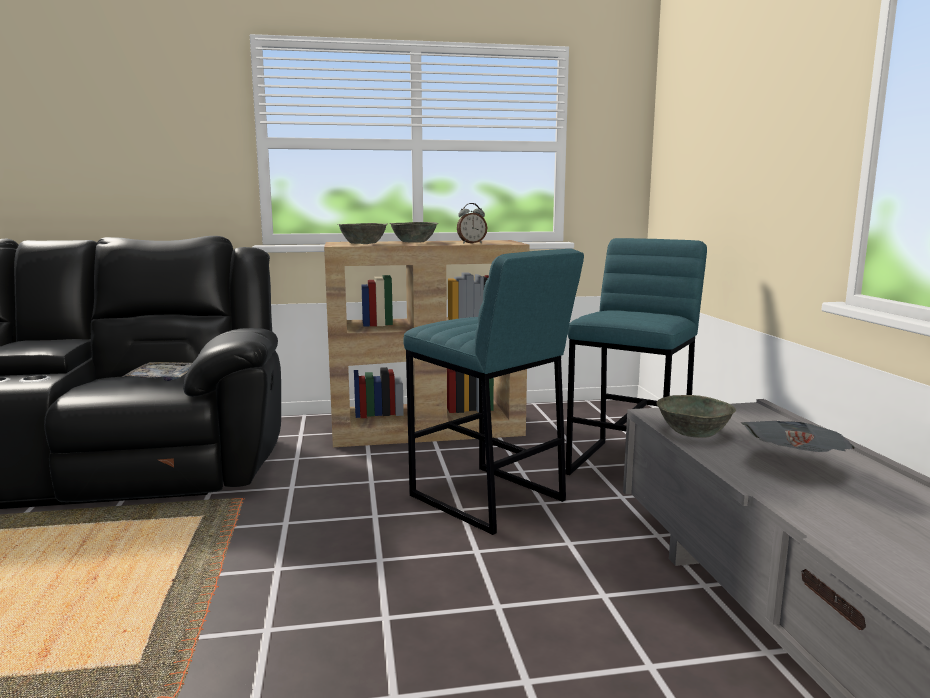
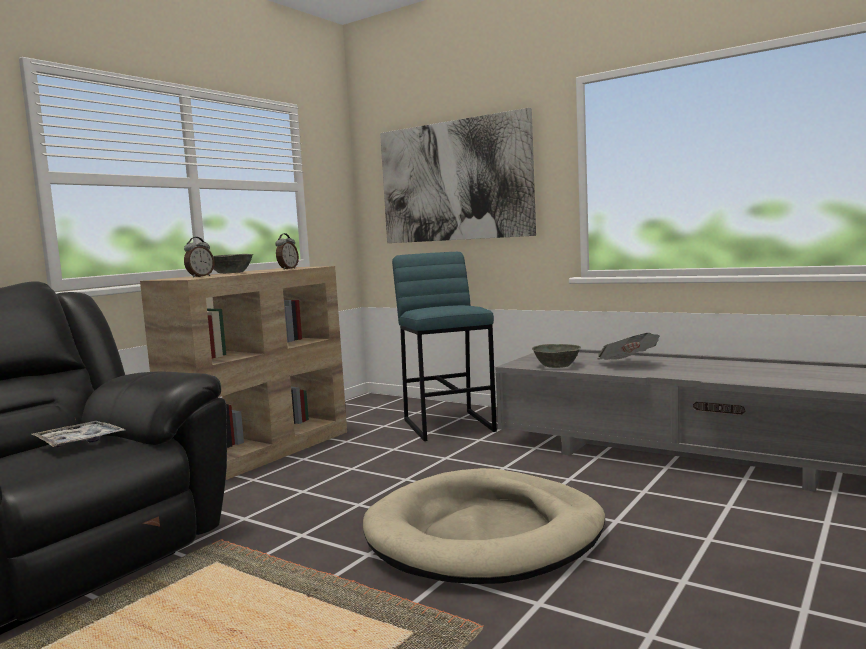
camera: 45 degrees left, 5 degrees down
grey bowl [338,223,388,244] -> alarm clock [184,237,215,278]
turquoise stool [403,249,584,535] -> none
none -> beige dog bed [363,468,605,584]
none -> picture [380,108,536,243]

